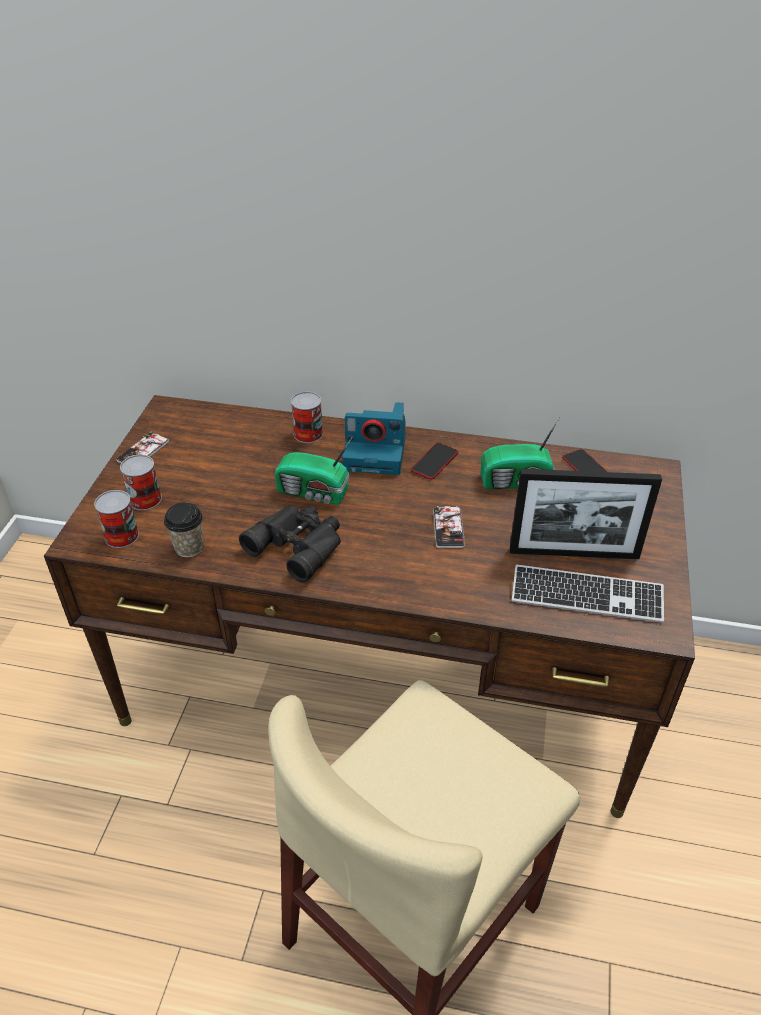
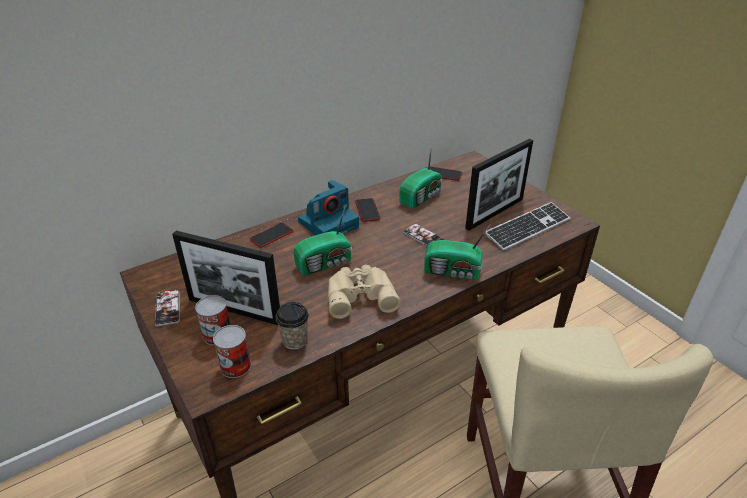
camera: 45 degrees left, 5 degrees down
black binoculars [239,505,341,583] -> beige binoculars [328,265,400,319]
can [291,392,323,443] -> phone [250,223,293,248]
none -> picture frame [172,231,280,325]
none -> radio [424,224,491,280]

